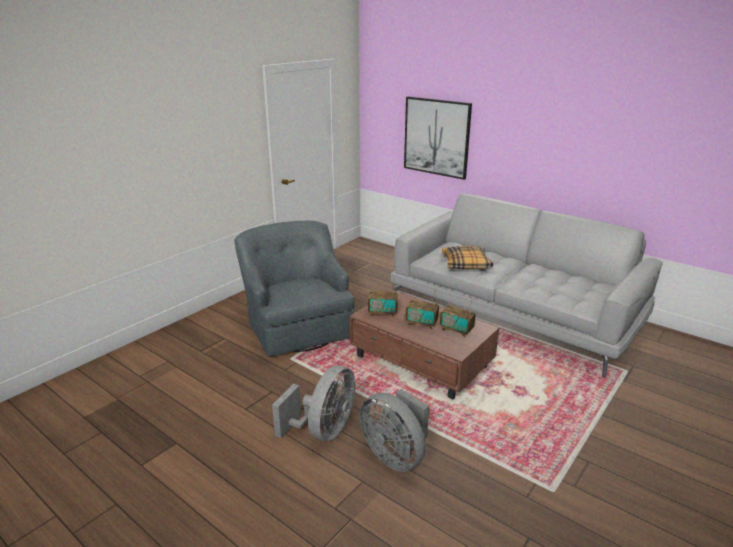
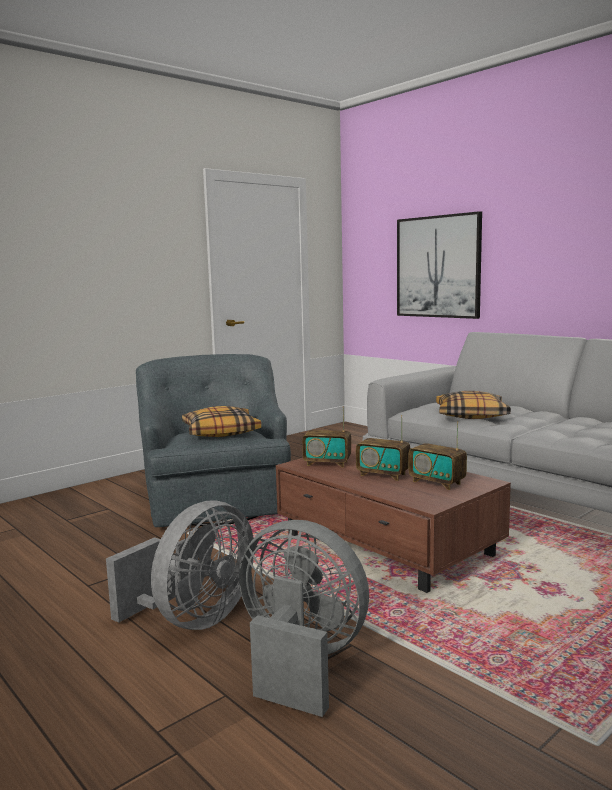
camera: 10 degrees right, 15 degrees down
grey fan [360,389,429,472] -> grey fan turned 150 degrees clockwise [239,520,369,717]
none -> pillow [182,406,261,437]

